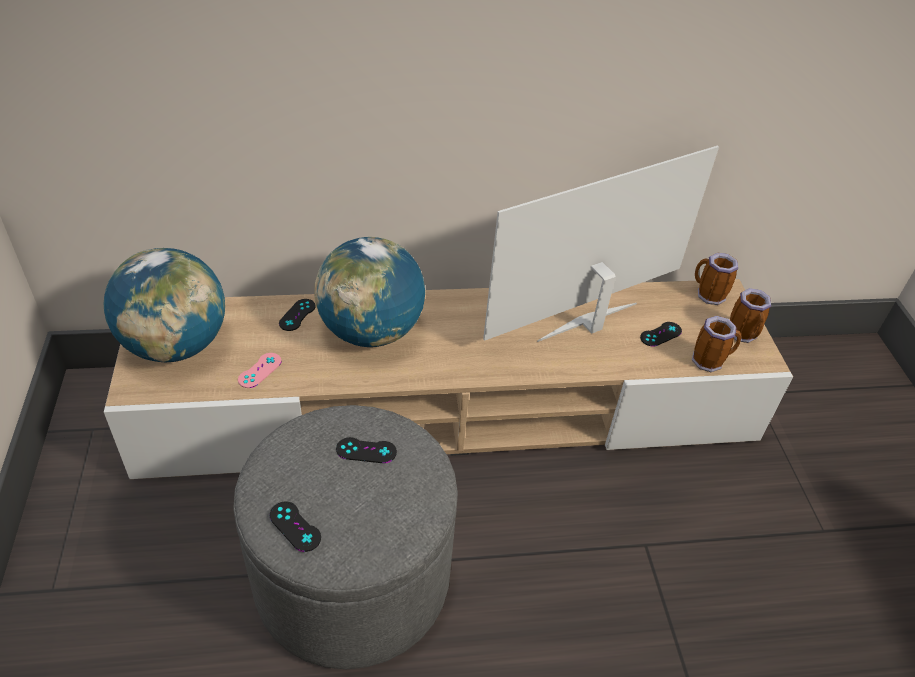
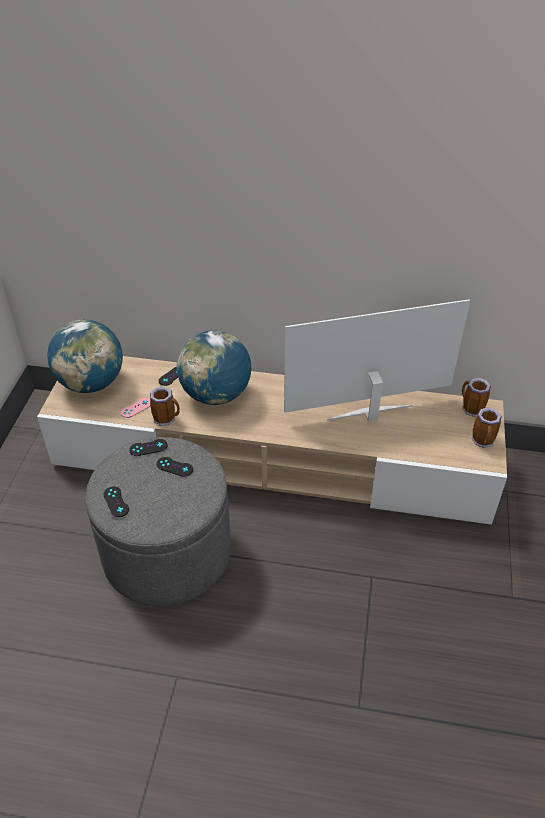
camera: 20 degrees right, 0 degrees up
black game controller [640,322,682,347] -> black game controller moved to [129,439,168,456]
mug [692,316,741,372] -> mug moved to [150,387,180,426]

